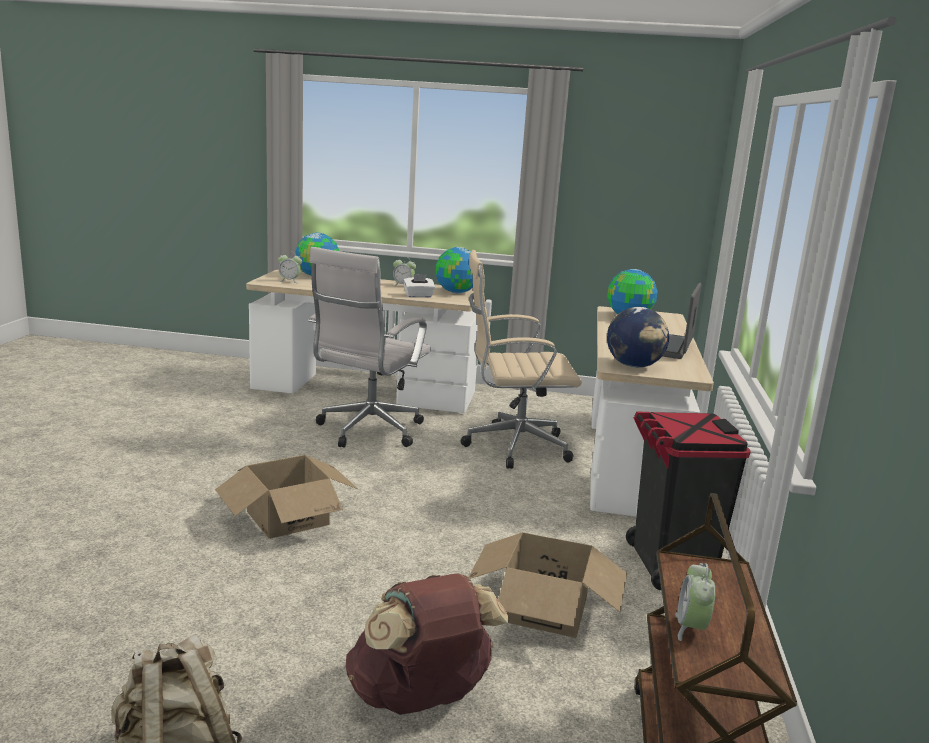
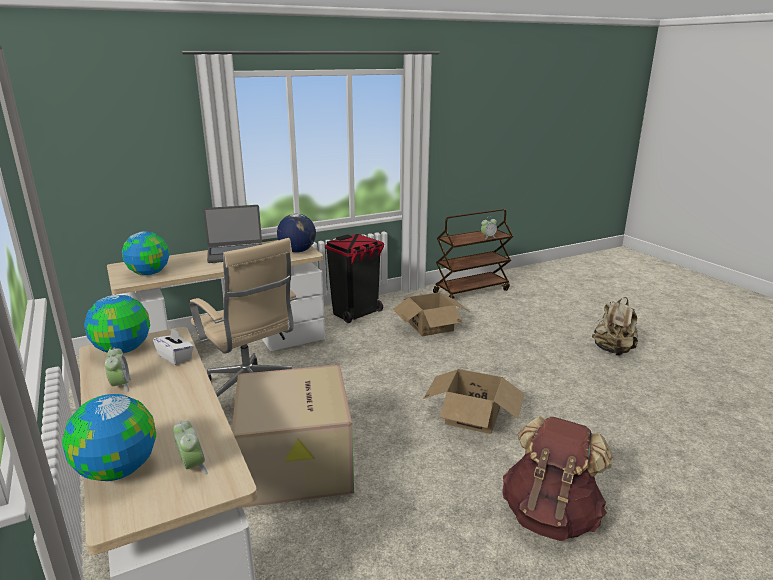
camera: 125 degrees left, 5 degrees up
white office chair [308,247,431,448] -> cardboard box [232,365,354,508]
brown backpack [345,573,509,715] -> brown backpack moved to [502,416,613,541]

